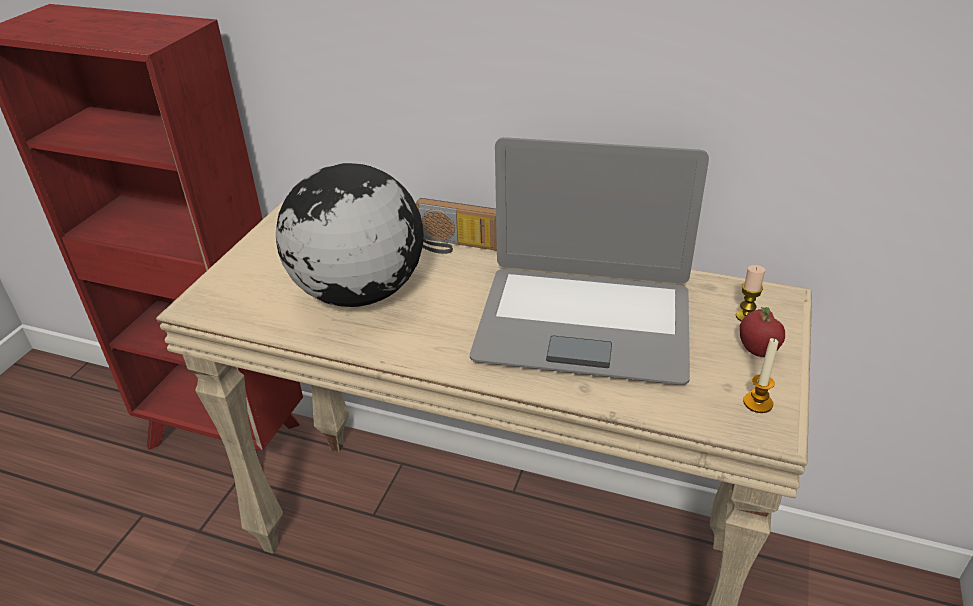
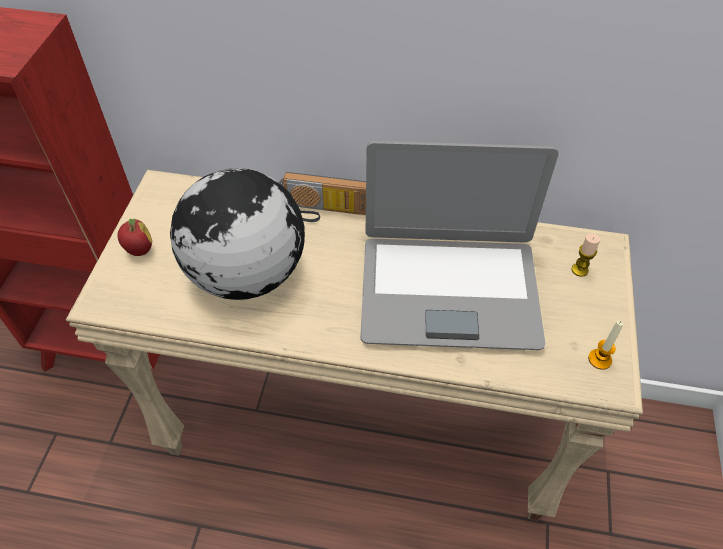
camera: 10 degrees left, 15 degrees up
apple [740,307,785,357] -> apple moved to [117,219,152,256]

